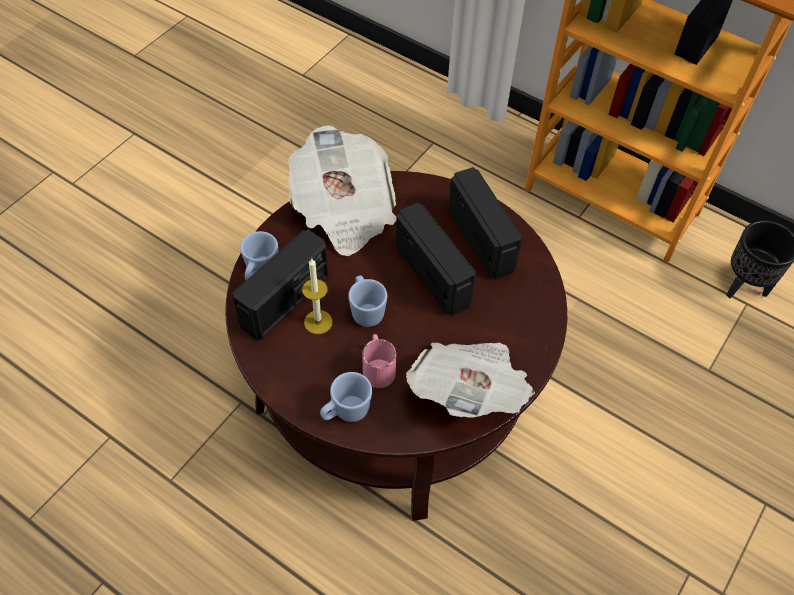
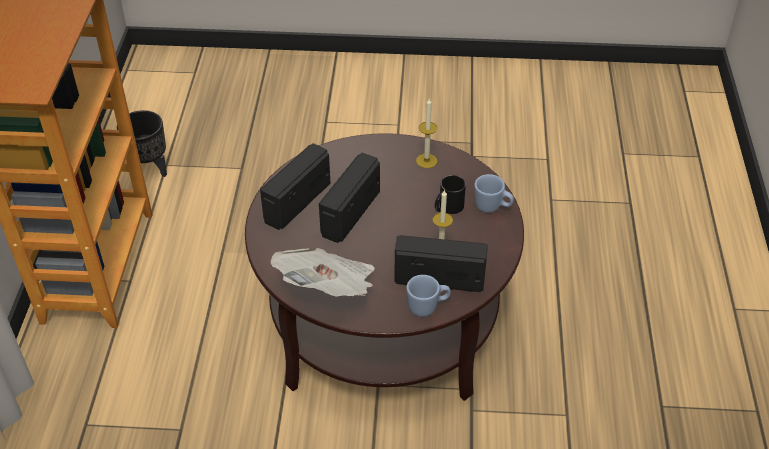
camera: 120 degrees left, 10 degrees down
blue mug [348,276,387,327] -> none
pink mug [362,334,396,388] -> black mug [435,175,466,214]
newspaper [406,342,535,417] -> candle [416,99,437,168]

